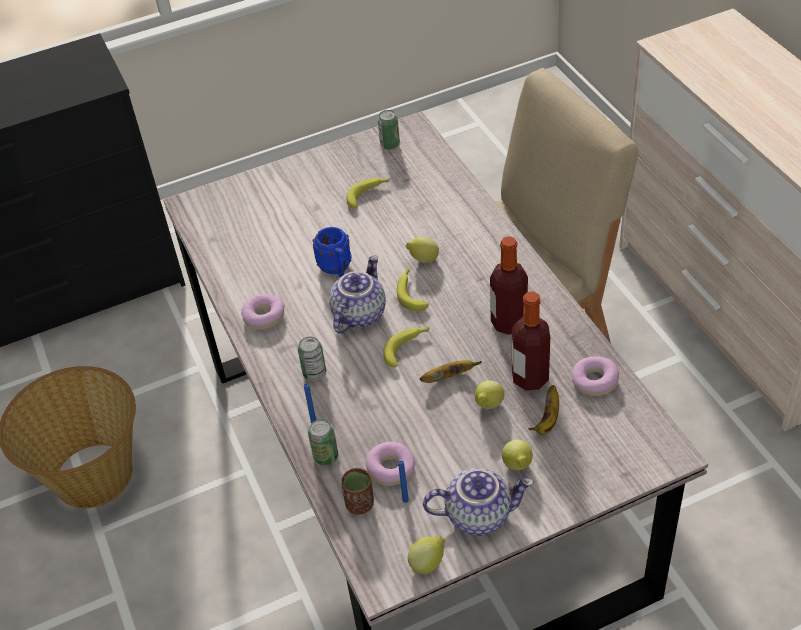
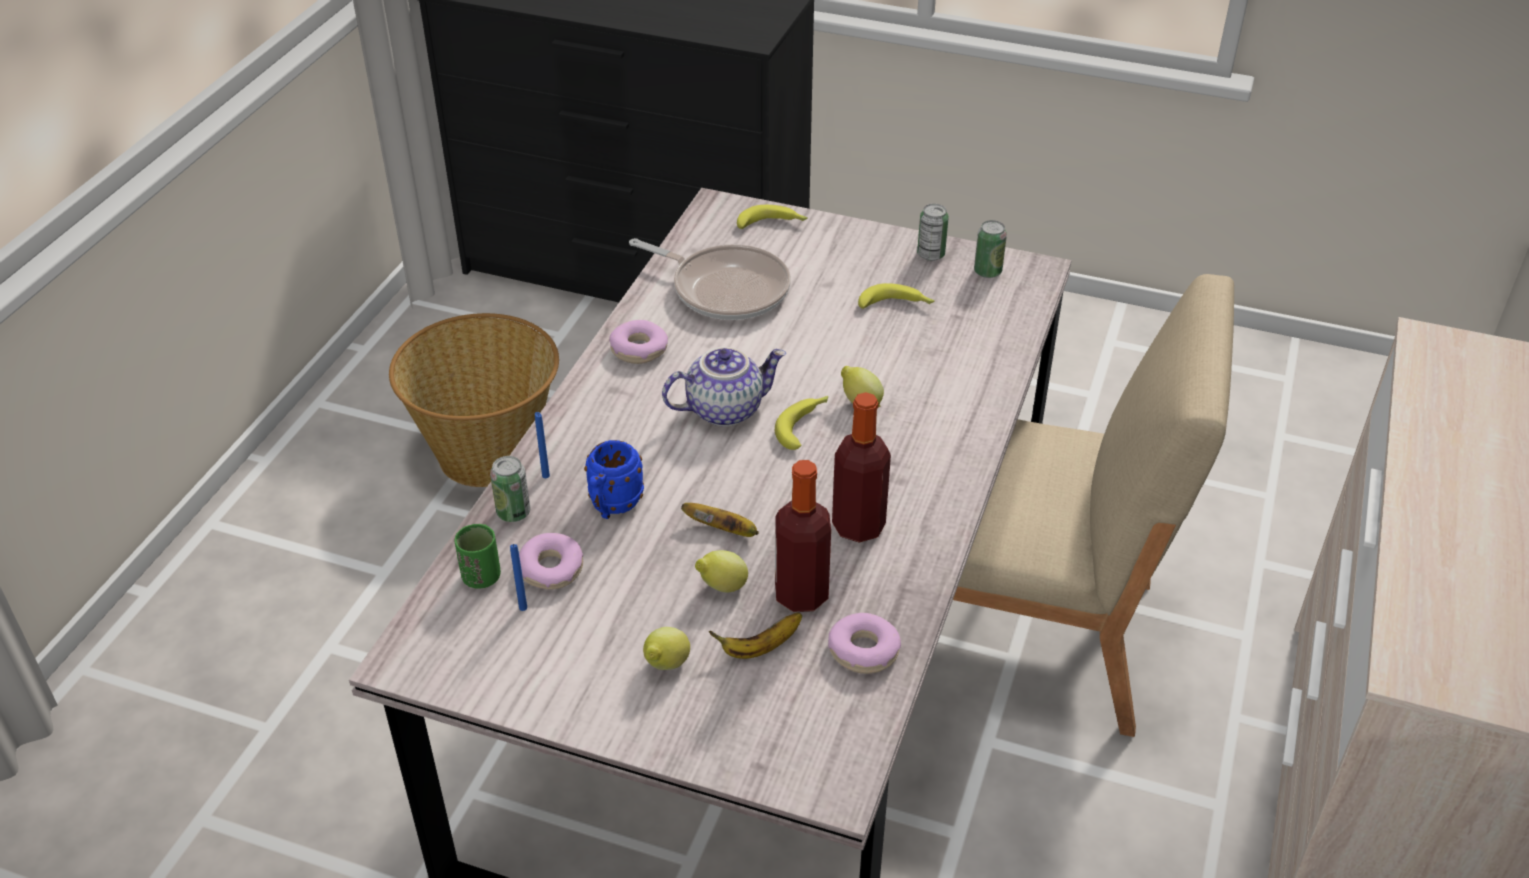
camera: 40 degrees right, 5 degrees down
can [298,337,326,381] -> can moved to [917,204,949,261]
blue mug [313,227,351,277] -> blue mug moved to [584,440,644,519]
brown cup [341,468,374,515] -> green cup [454,524,501,589]
banana [383,327,430,368] -> banana moved to [737,205,808,229]
lemon [408,535,445,574] -> none
teapot [423,468,534,536] -> none
none -> frying pan [629,238,791,320]

